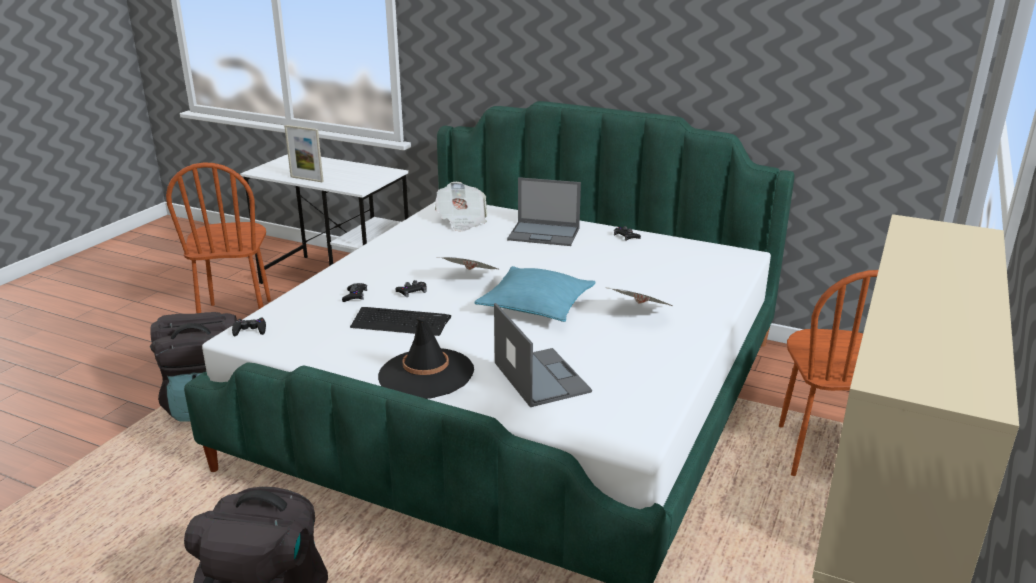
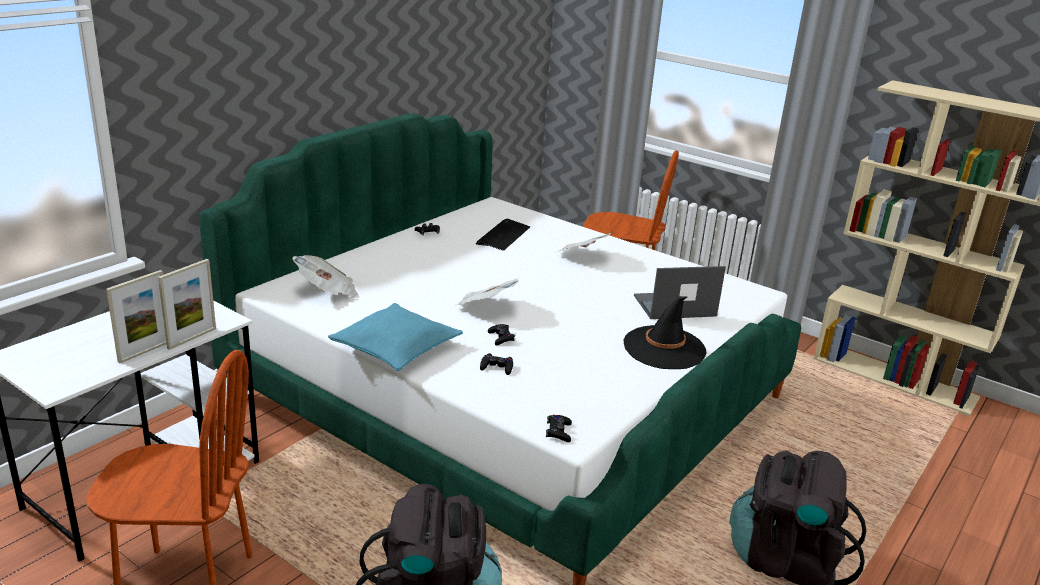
camera: 80 degrees left, 0 degrees up
keyboard [350,307,451,336] -> keyboard moved to [476,219,530,251]
turquoise pillow [474,266,596,322] -> turquoise pillow moved to [328,303,463,371]
laptop [507,177,581,246] -> none
none -> picture frame [158,259,216,350]

